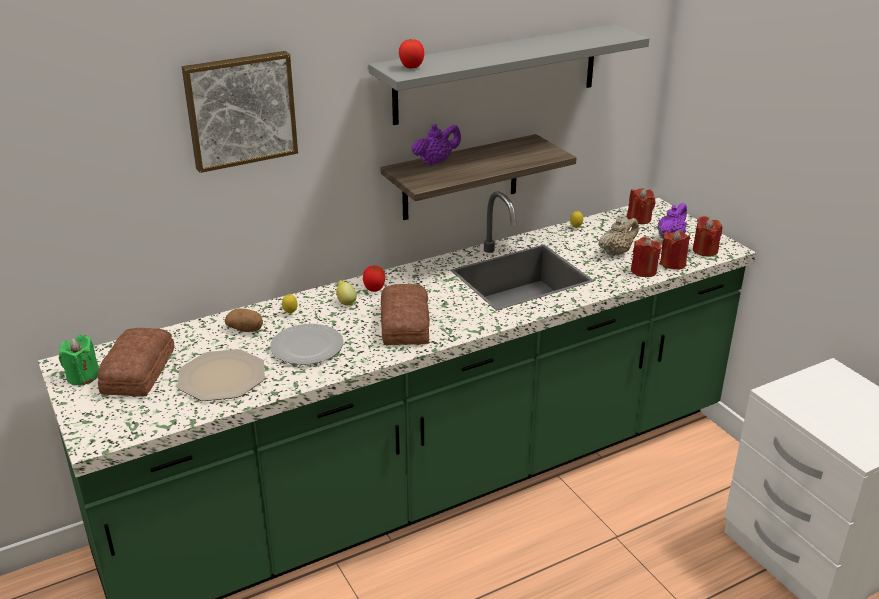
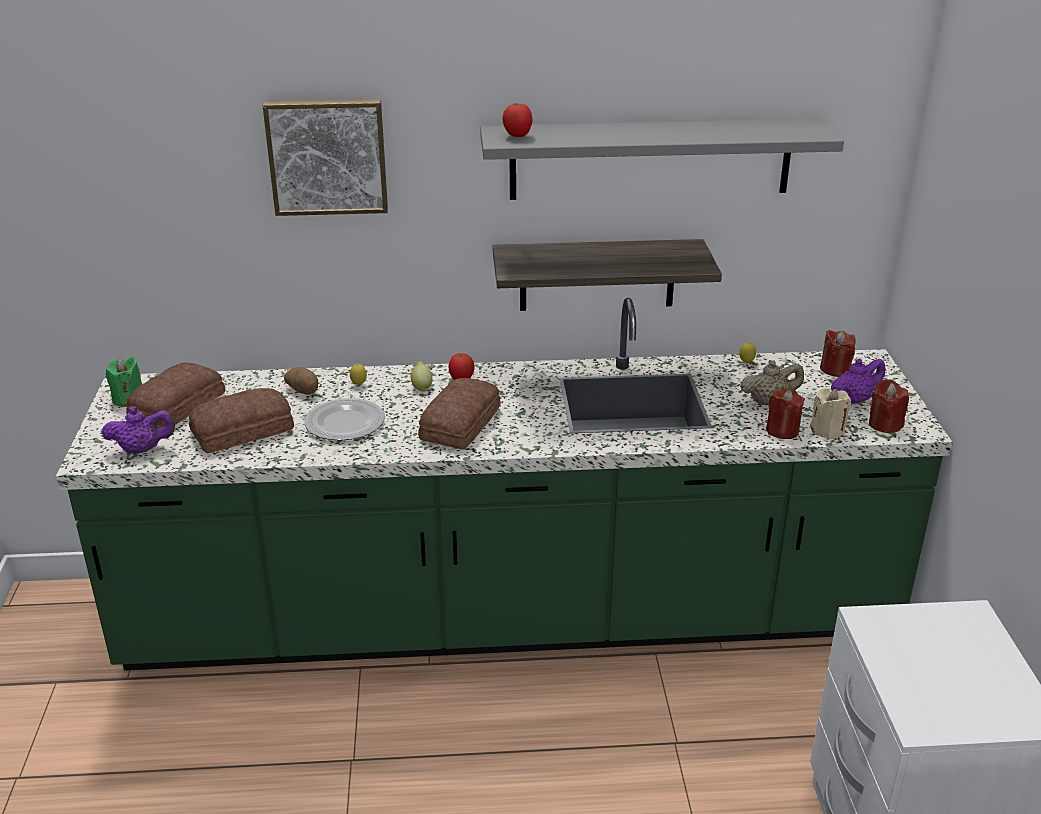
camera: 25 degrees right, 0 degrees up
plate [177,349,265,401] -> bread [189,388,294,454]
purple teapot [411,124,461,165] -> purple teapot moved to [101,406,175,453]
red candle [660,230,690,270] -> beige candle [810,388,851,439]

